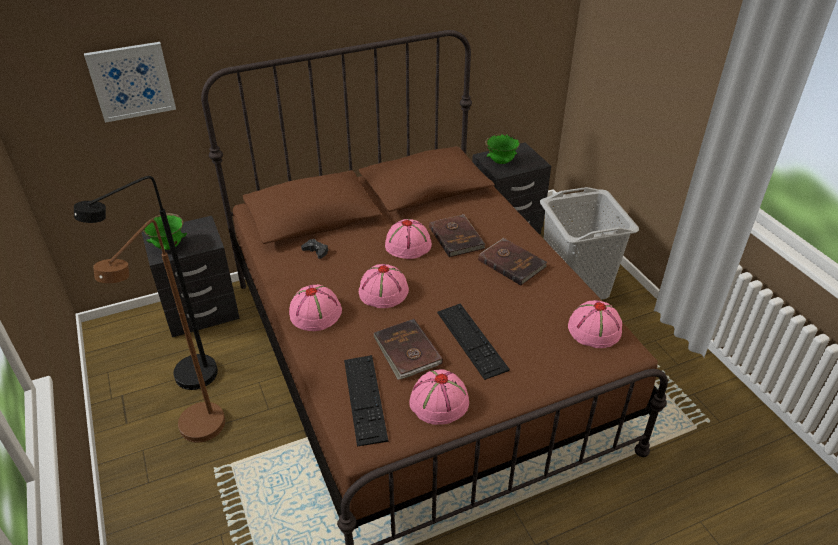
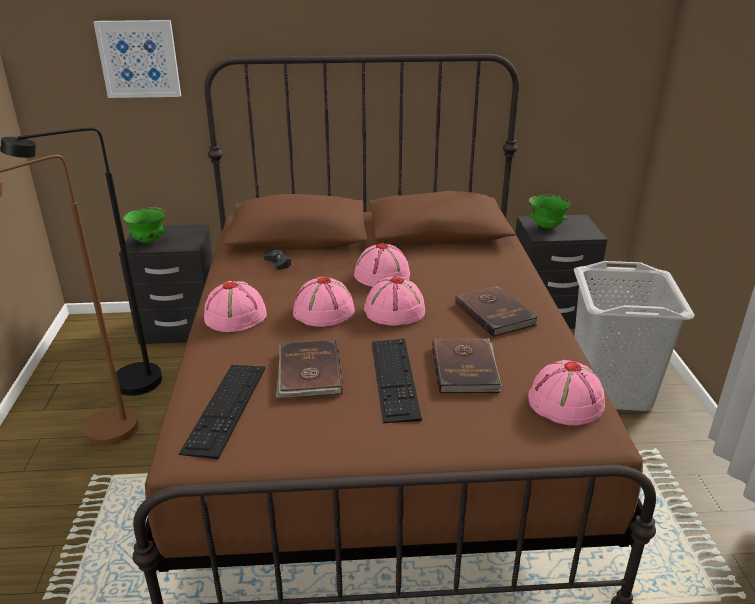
camera: 20 degrees right, 10 degrees down
pink hat [409,370,469,425] -> pink hat moved to [364,276,425,326]
brown book [429,214,485,257] -> brown book moved to [432,338,502,394]

